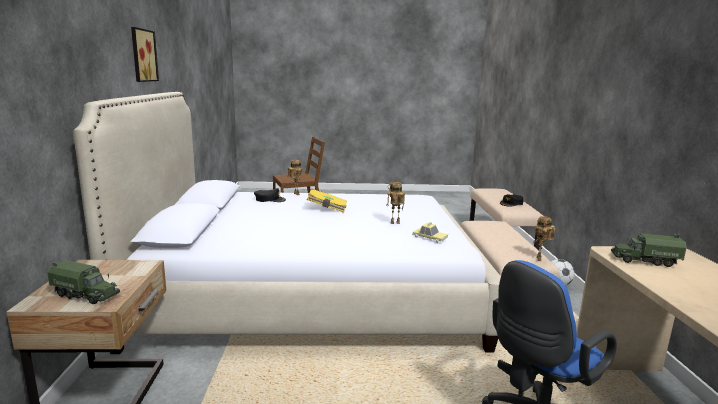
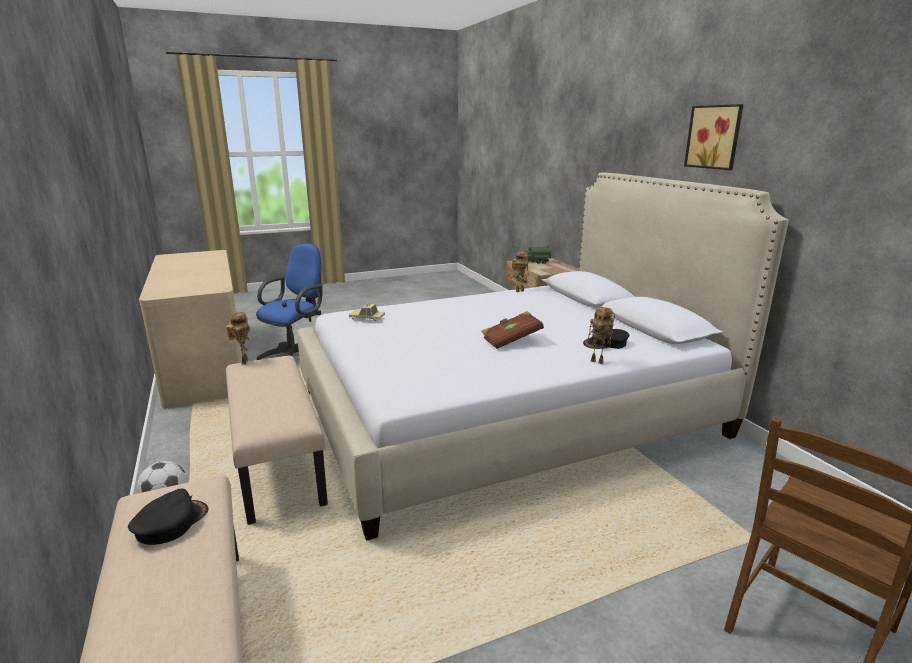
camera: 160 degrees right, 5 degrees up
yellow book [307,188,347,213] -> brown book [481,311,544,349]
toy robot [386,182,405,224] -> toy robot moved to [512,251,530,292]
toy truck [611,233,687,267] -> none

